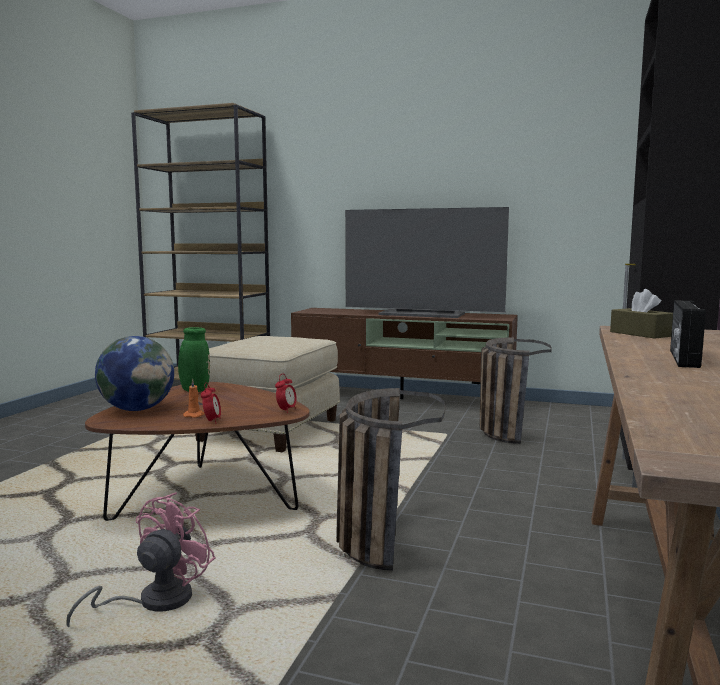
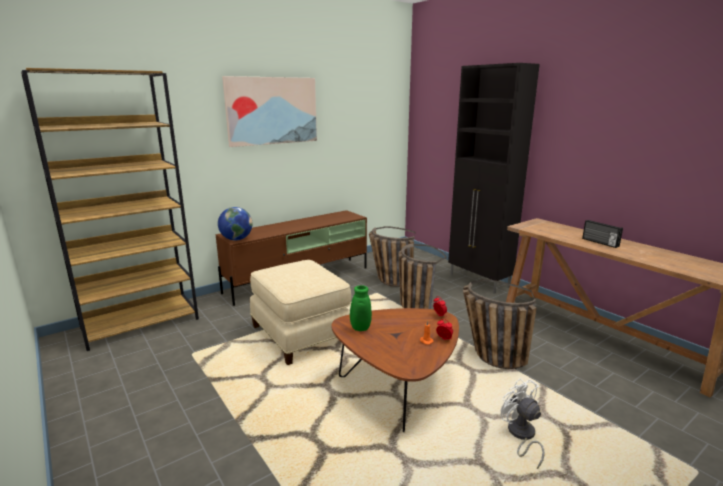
camera: 55 degrees left, 10 degrees up
pink fan [66,492,215,627] -> white fan [501,378,544,469]
globe [95,336,174,411] -> globe moved to [218,207,252,240]
television [345,207,509,318] -> none
brown tissue box [610,289,673,339] -> none
none -> picture [222,76,317,147]
none -> basket [398,244,446,309]

